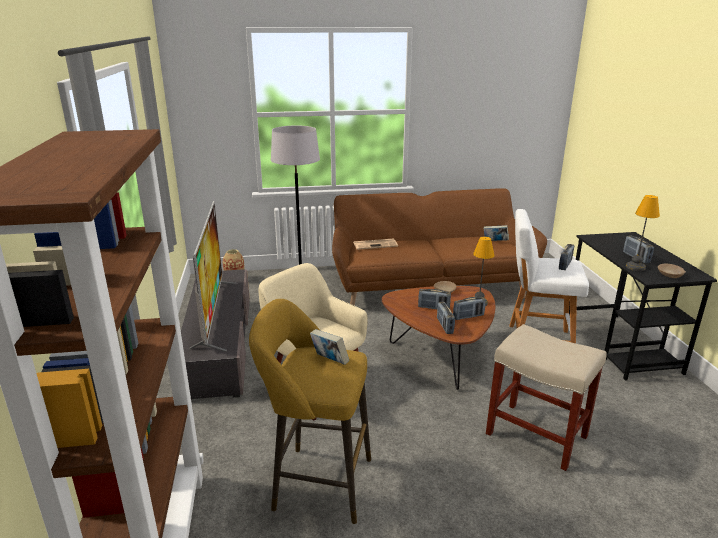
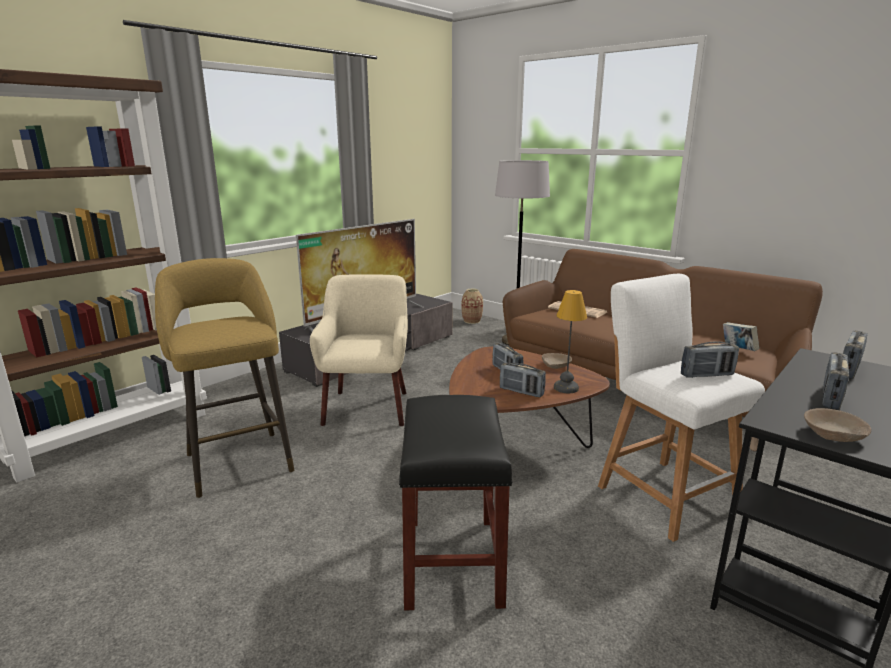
camera: 50 degrees right, 5 degrees down
book [310,329,349,365] -> none
radio [437,302,455,334] -> radio moved to [843,331,868,379]
beige stool [486,324,606,471] -> black stool [399,395,513,610]
table lamp [626,195,660,271] -> none

